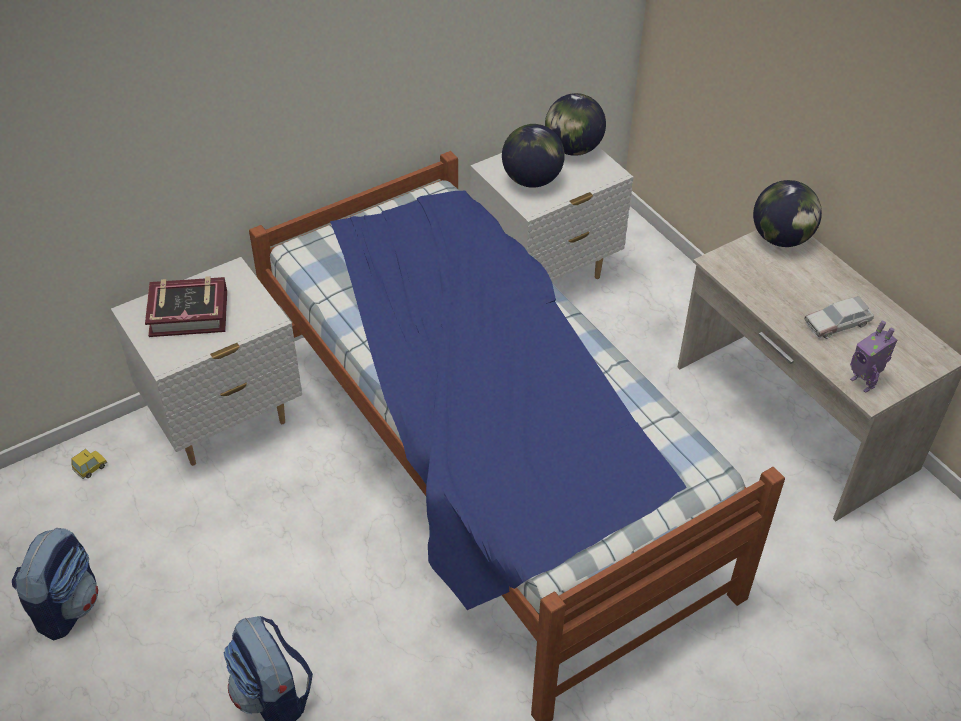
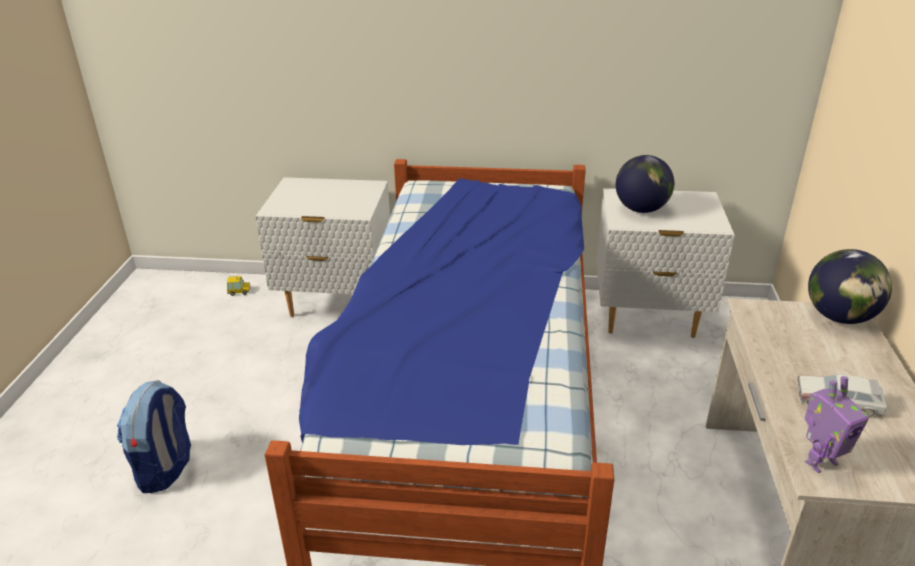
camera: 40 degrees right, 15 degrees down
backpack [12,528,98,640] -> none
book [145,276,227,337] -> none
globe [545,93,606,156] -> none
toy robot [850,321,897,393] -> toy robot turned 120 degrees counterclockwise [805,376,869,473]

